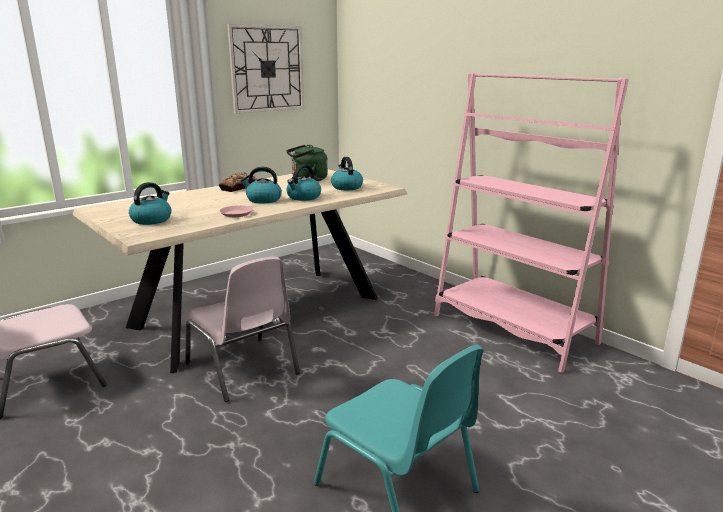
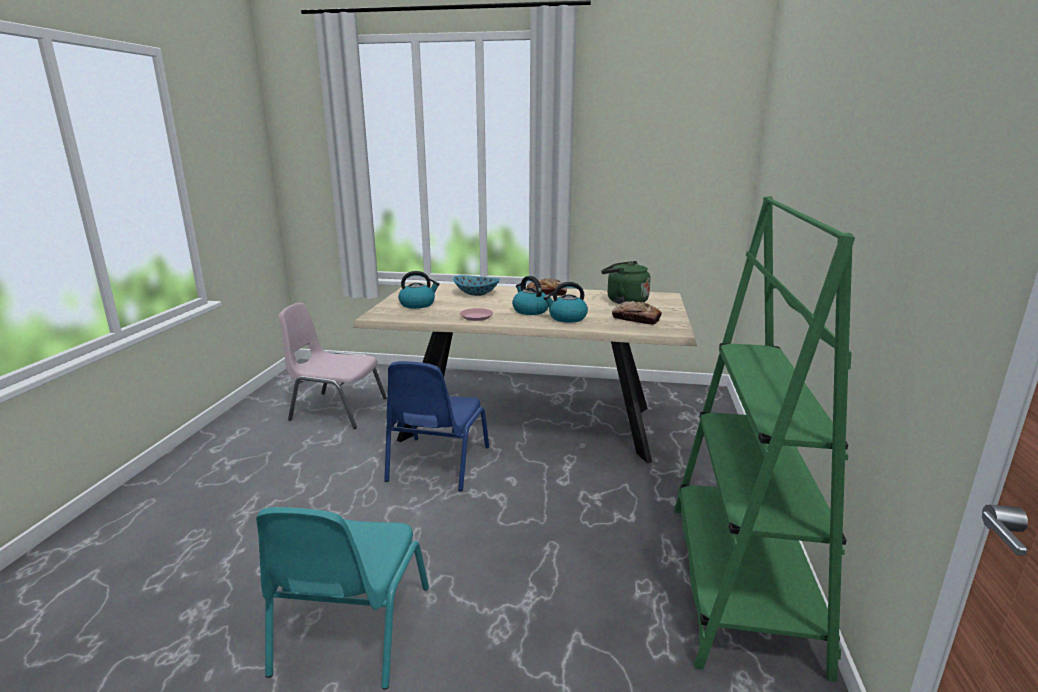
camera: 50 degrees right, 0 degrees up
pink chair [186,257,300,402] -> blue chair [384,361,489,491]
wall clock [227,24,304,114] -> none
kettle [331,157,363,190] -> bread [612,301,662,325]
pink bookcase [434,73,629,373] -> green bookcase [674,196,855,681]
none -> bowl [453,275,500,296]

